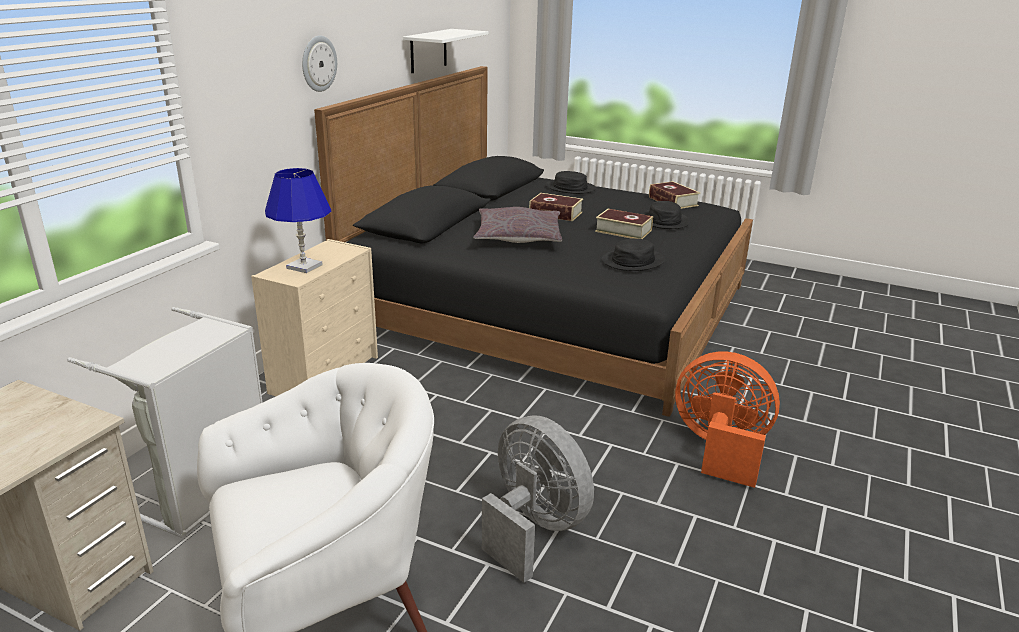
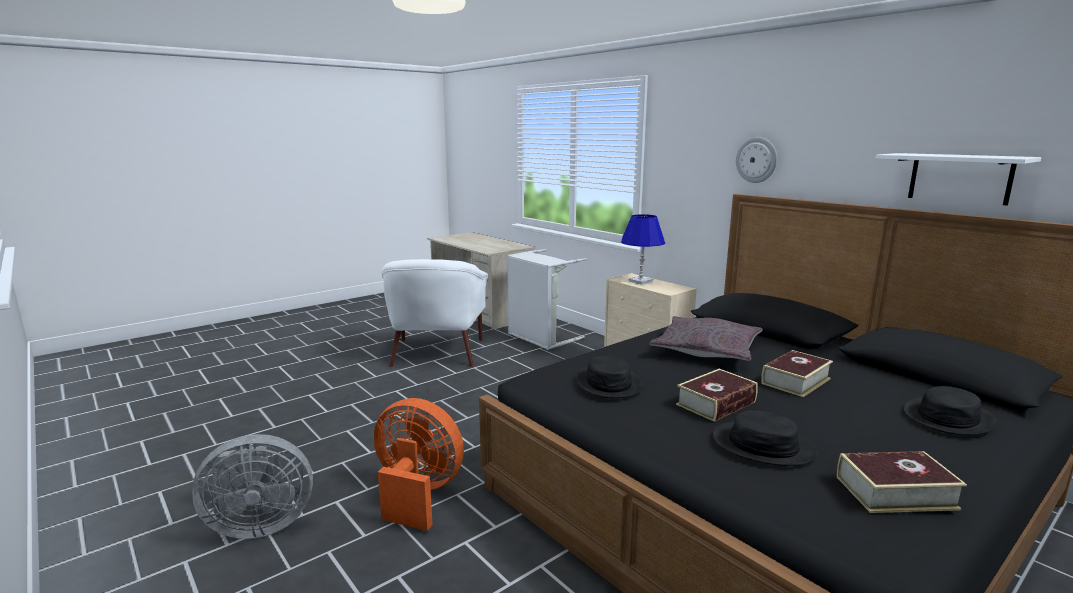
camera: 115 degrees right, 10 degrees down
grey fan [482,416,594,583] -> grey fan moved to [192,434,313,539]
orange fan [675,351,780,488] -> orange fan turned 120 degrees counterclockwise [374,398,464,531]

